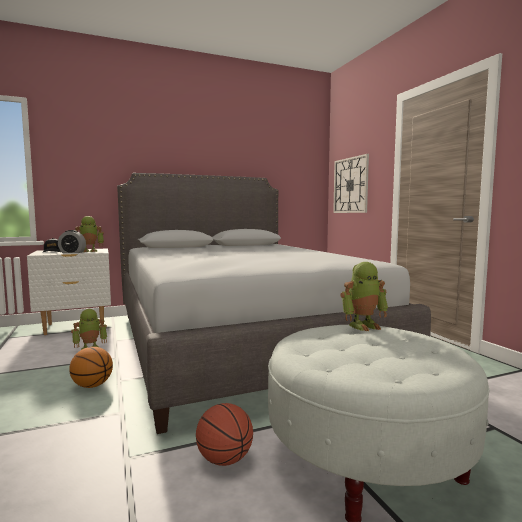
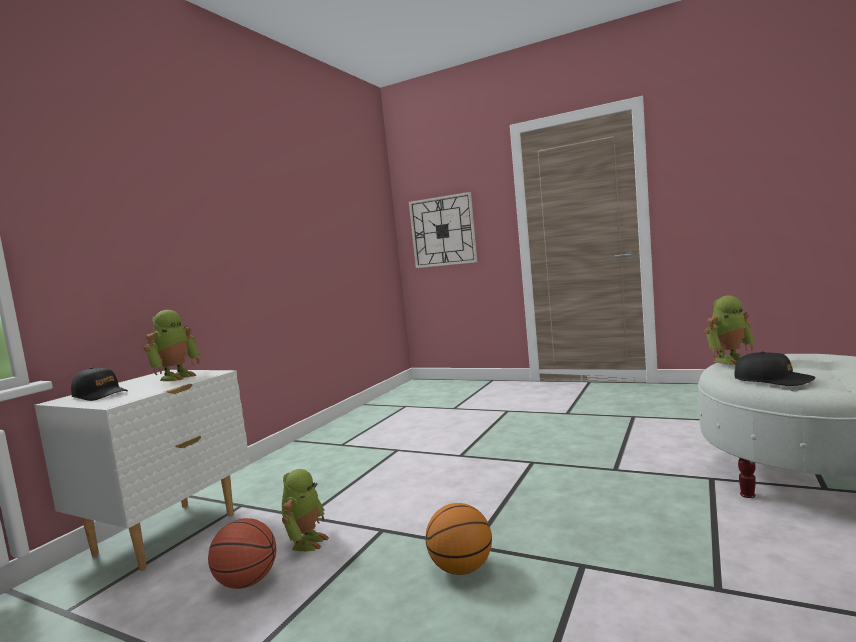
camera: 40 degrees left, 0 degrees up
alarm clock [58,230,86,253] -> none
grey bed [117,173,431,434] -> none
basketball [196,403,253,466] -> basketball moved to [208,518,276,589]
toy robot [340,262,388,331] -> toy robot turned 45 degrees clockwise [705,296,755,365]
none -> black cap [734,352,815,386]

